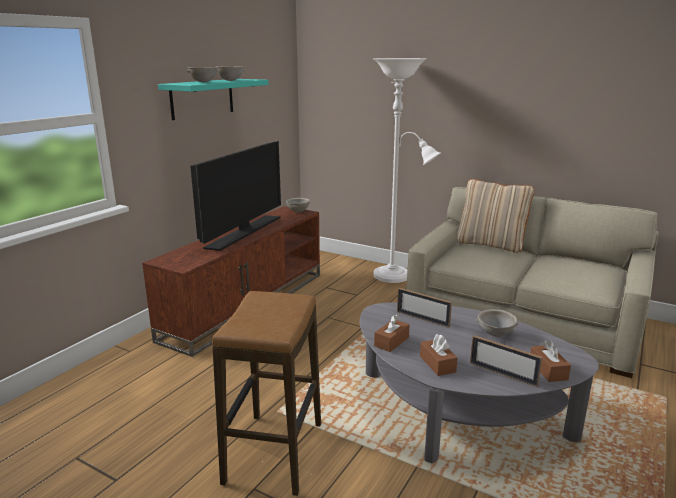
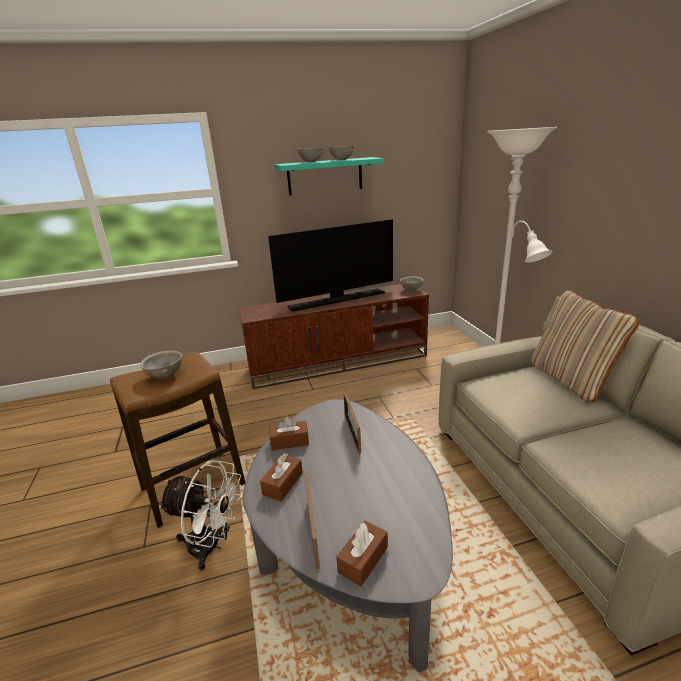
camera: 45 degrees right, 5 degrees up
grey bowl [476,309,519,337] -> grey bowl moved to [140,351,182,379]
none -> white fan [159,460,242,571]

